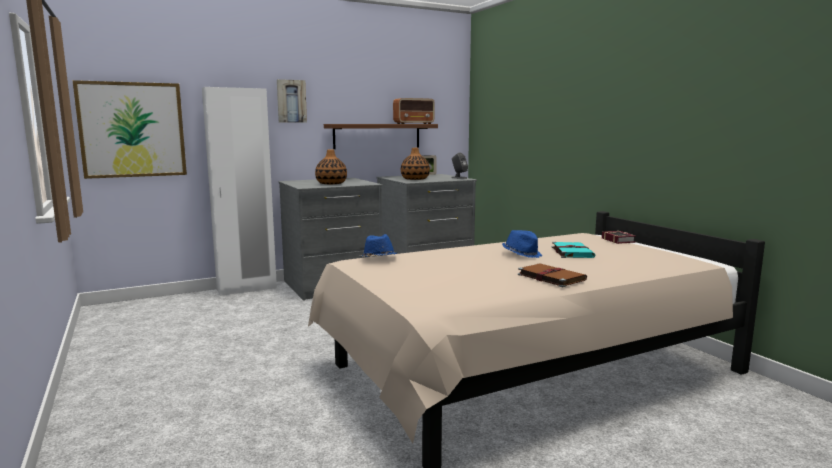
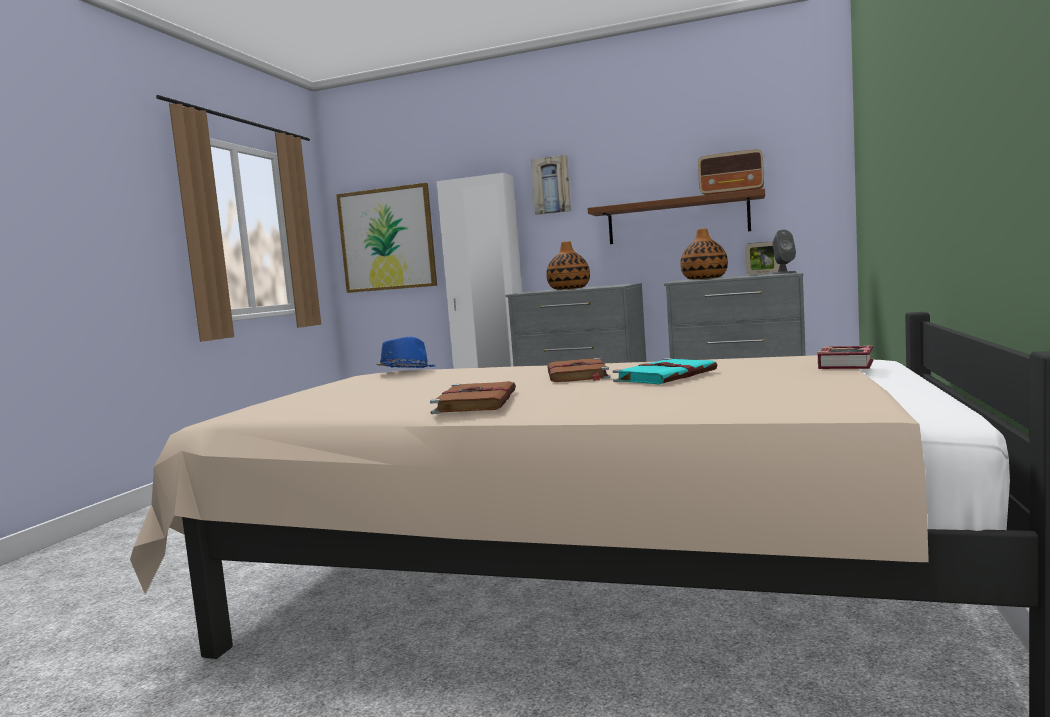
camera: 45 degrees right, 5 degrees down
blue hat [502,230,542,258] -> brown book [547,358,610,382]

